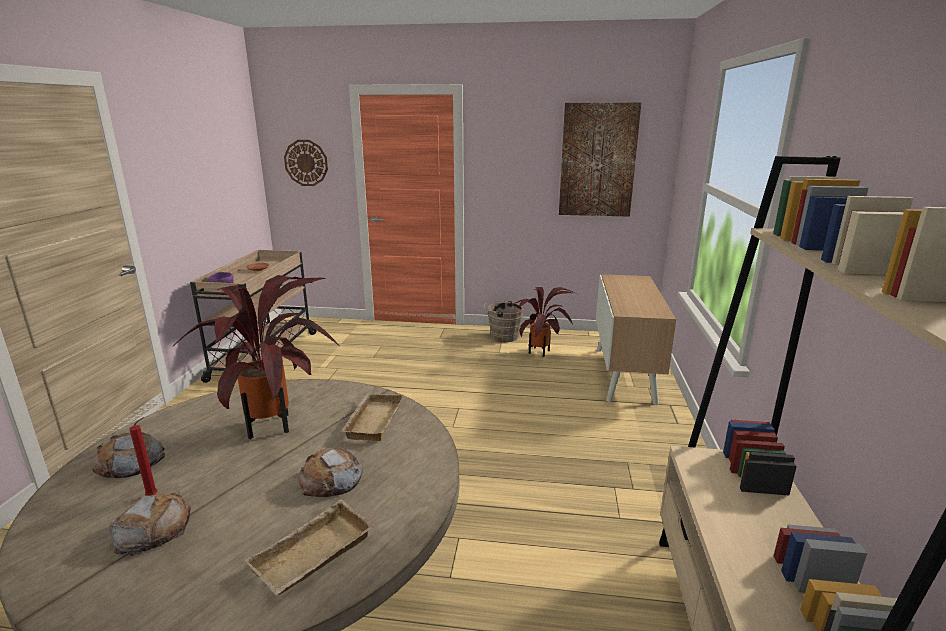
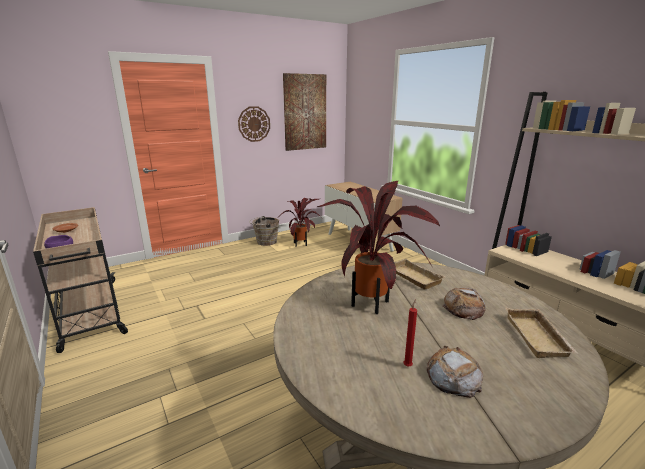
camera: 40 degrees left, 0 degrees up
bread [92,432,165,478] -> none
wall clock [284,140,328,186] -> wall clock moved to [238,106,270,142]

